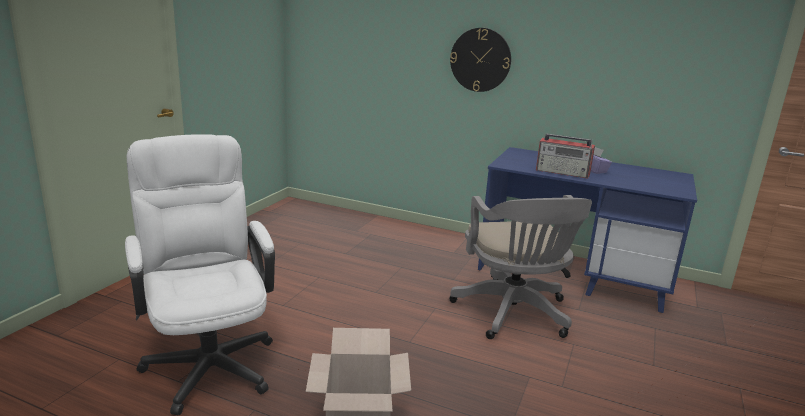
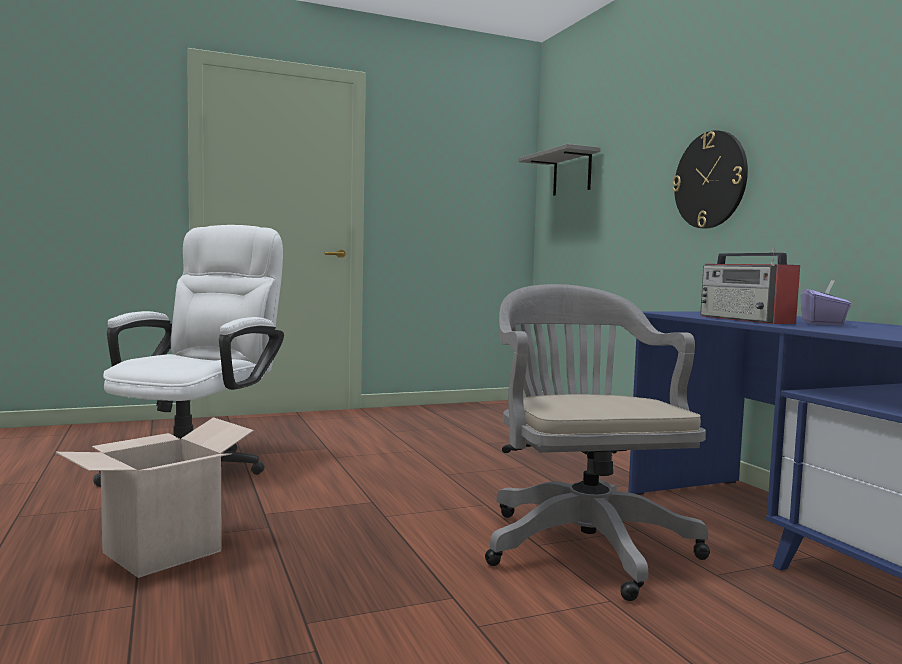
camera: 45 degrees right, 15 degrees down
grey office chair [449,195,592,339] -> grey office chair turned 135 degrees clockwise [485,284,710,601]
none -> grey shelf [518,144,601,196]

